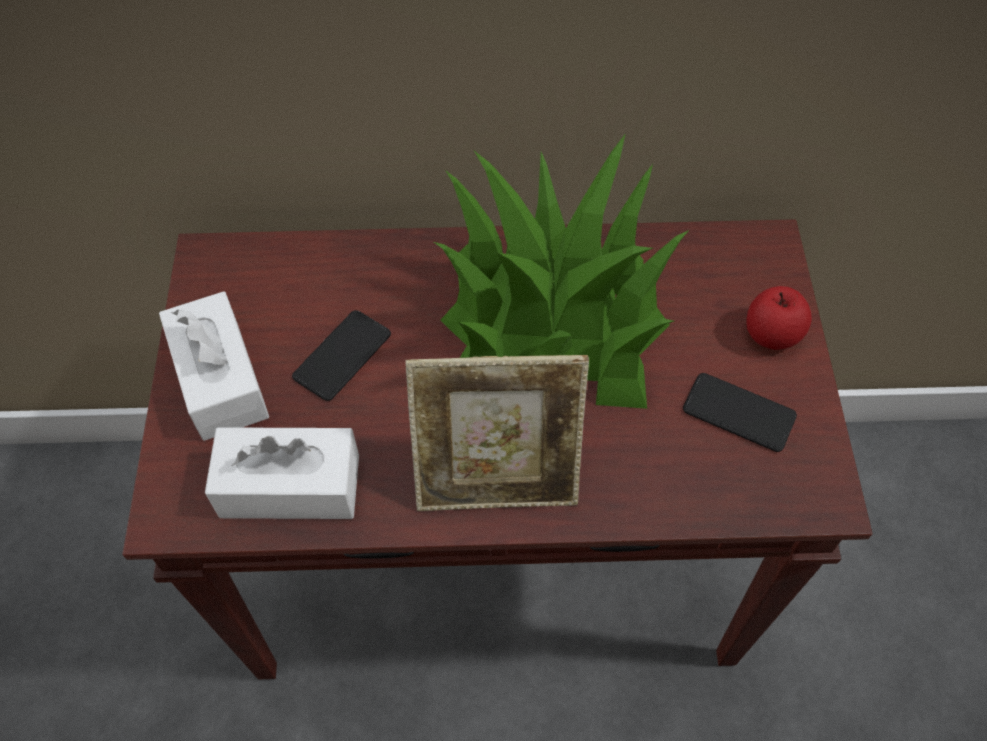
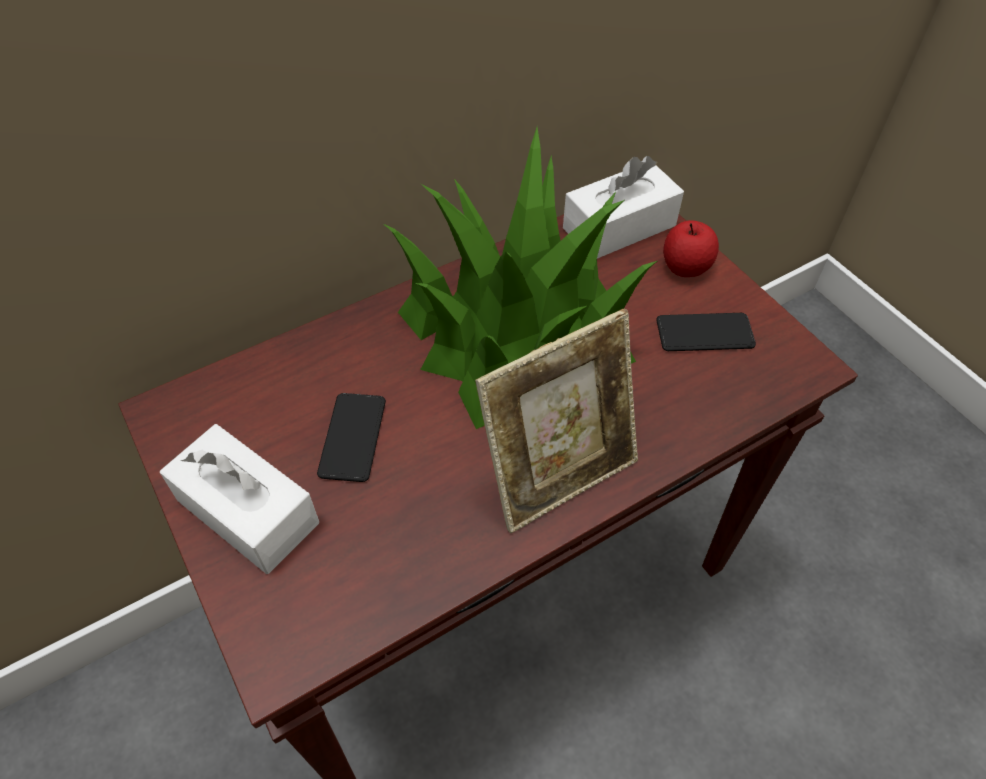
camera: 30 degrees left, 5 degrees down
white tissue box [205,427,359,519] -> white tissue box moved to [563,156,684,259]

